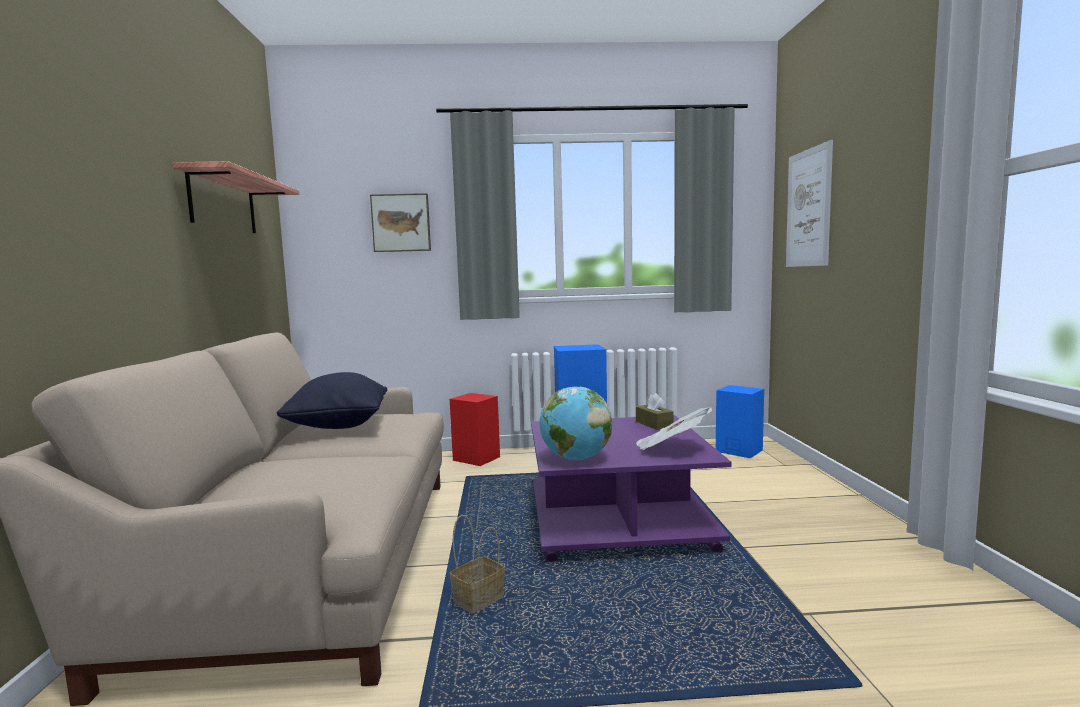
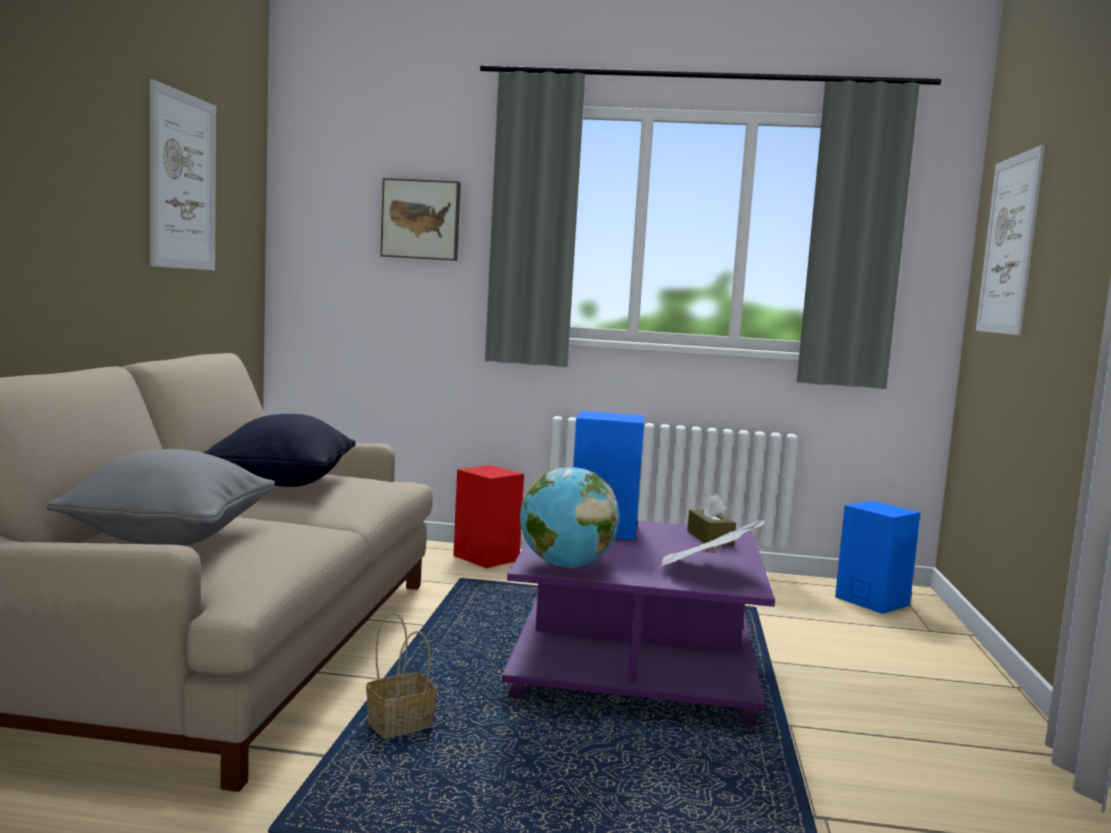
camera: 10 degrees right, 0 degrees up
shelf [173,161,299,233] -> picture [150,79,216,270]
none -> grey pillow [46,449,275,546]

